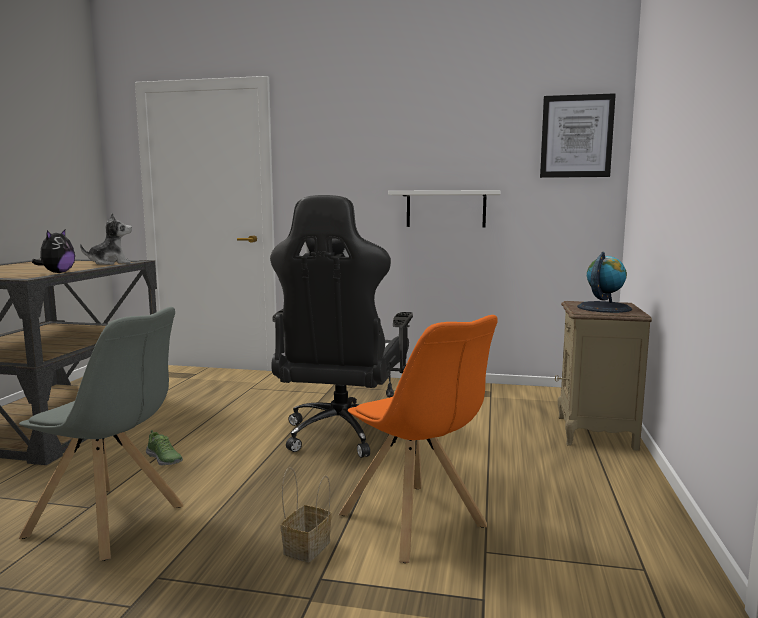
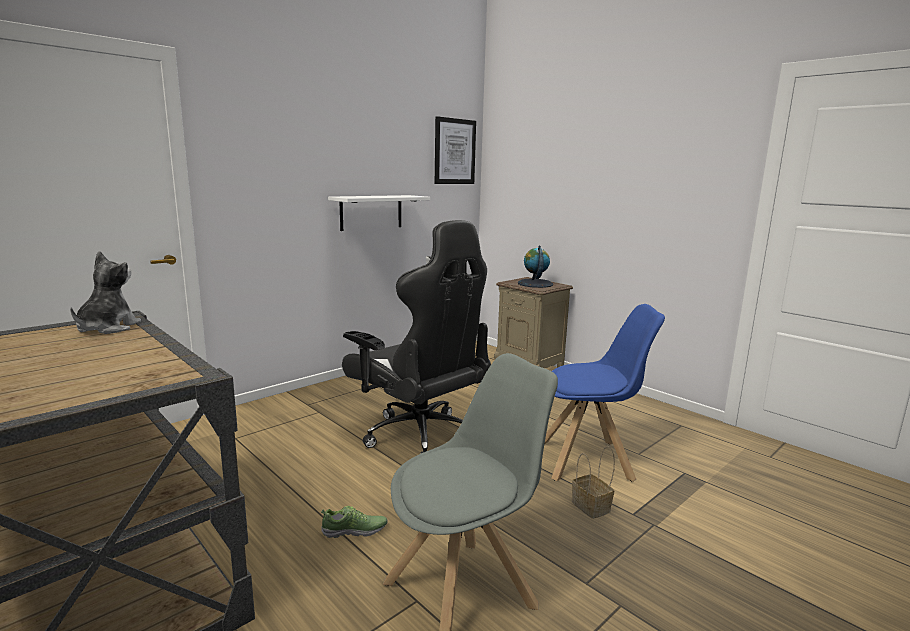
camera: 55 degrees left, 5 degrees up
plush toy [32,230,75,273] -> none
orange chair [339,315,498,563] -> blue chair [545,304,665,482]

